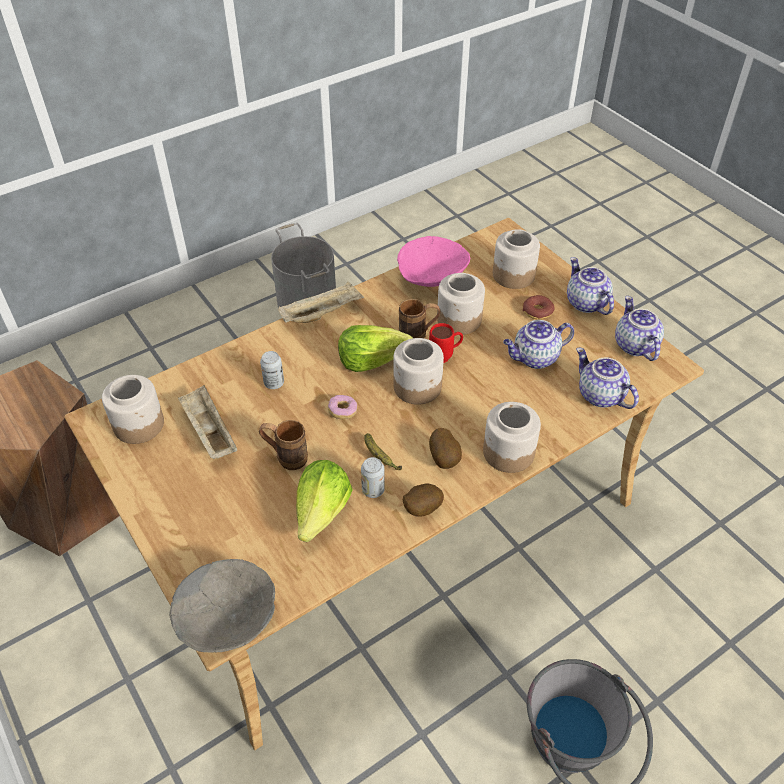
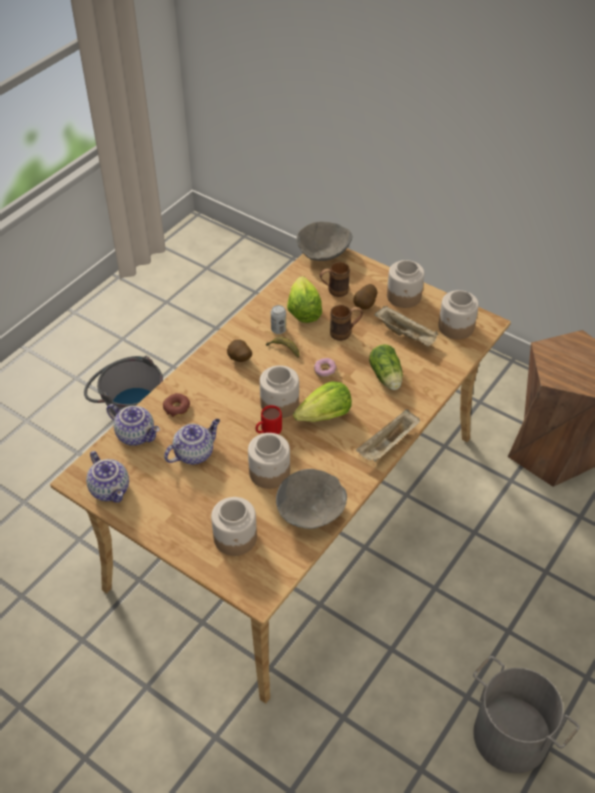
camera: 160 degrees right, 0 degrees up
can [260,351,284,389] -> lettuce [369,344,403,390]
pink bowl [397,236,470,287] -> grey bowl [276,469,347,529]
brown mug [399,299,440,338] -> brown mug moved to [320,262,350,297]
potato [403,483,444,517] -> potato moved to [353,284,377,310]
jar [483,402,541,473] -> jar moved to [387,260,425,308]
donut [523,295,555,320] -> donut moved to [163,393,190,417]
teapot [567,257,614,315] -> none

